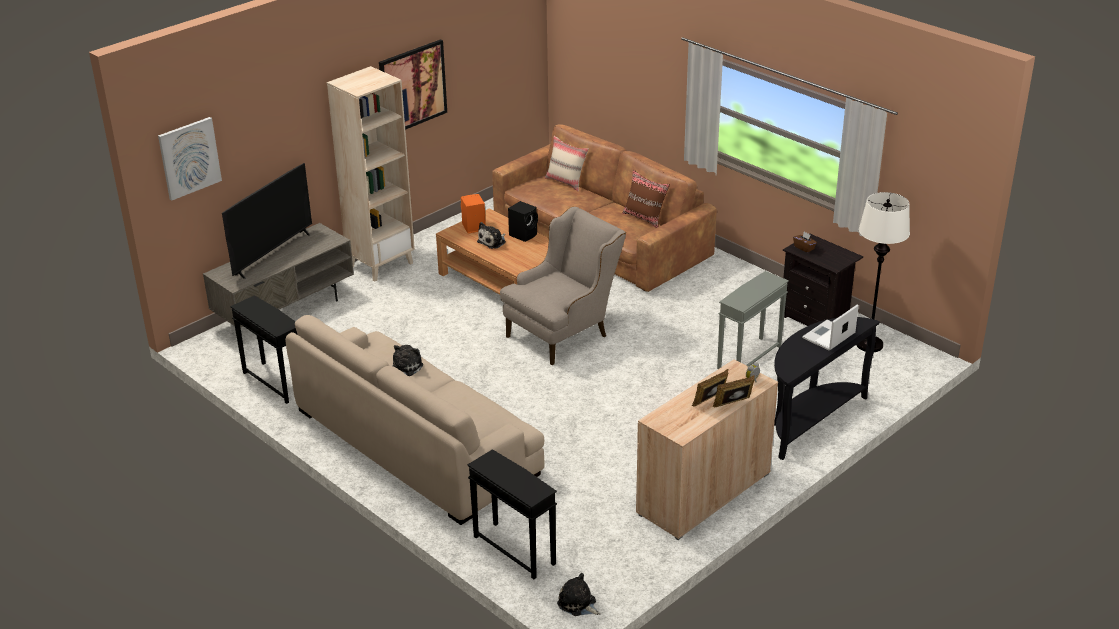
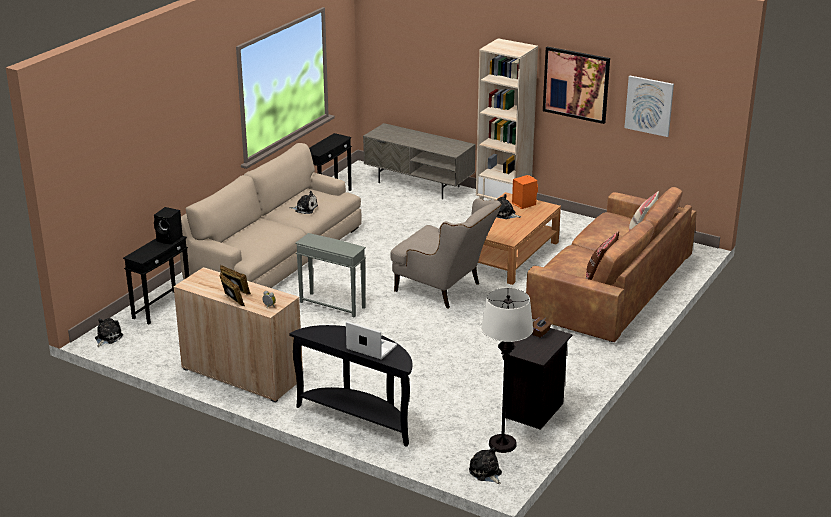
camera: 75 degrees right, 5 degrees down
picture [158,117,222,200] -> picture moved to [624,76,674,137]
television [222,163,312,279] -> none
black speaker [508,201,538,242] -> black speaker moved to [154,207,183,245]
grey side table [717,271,789,369] -> grey side table moved to [295,233,366,318]
none -> plush toy [469,447,502,484]

